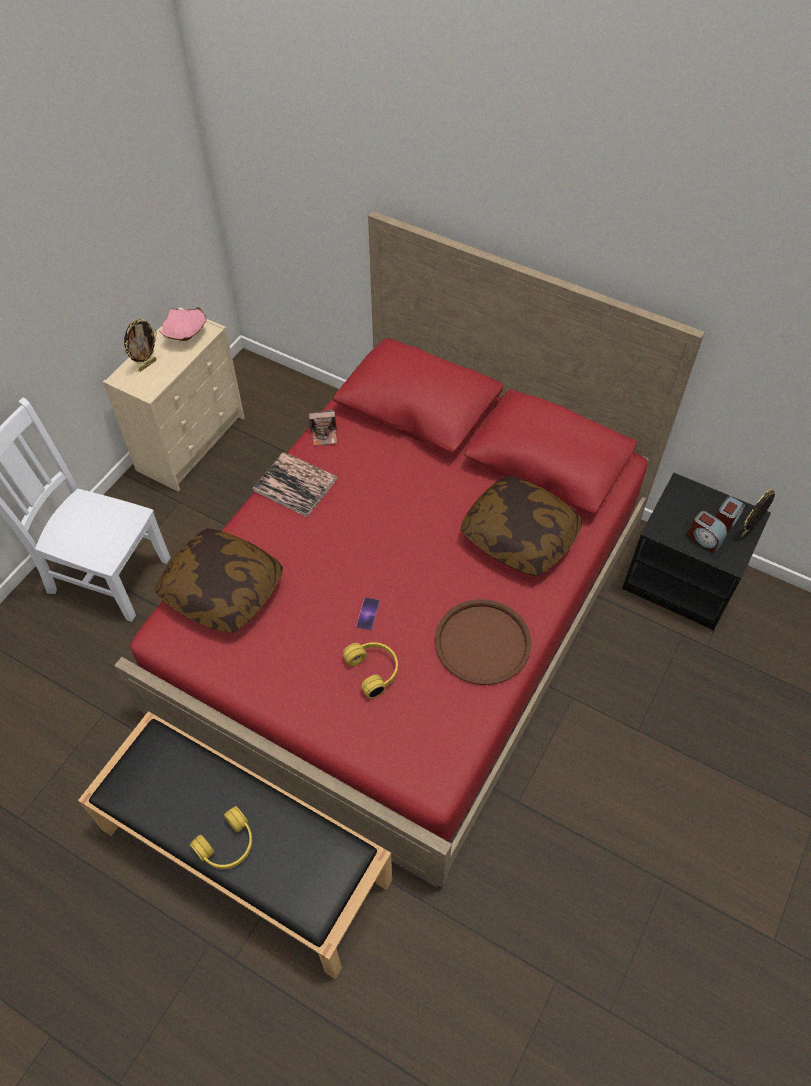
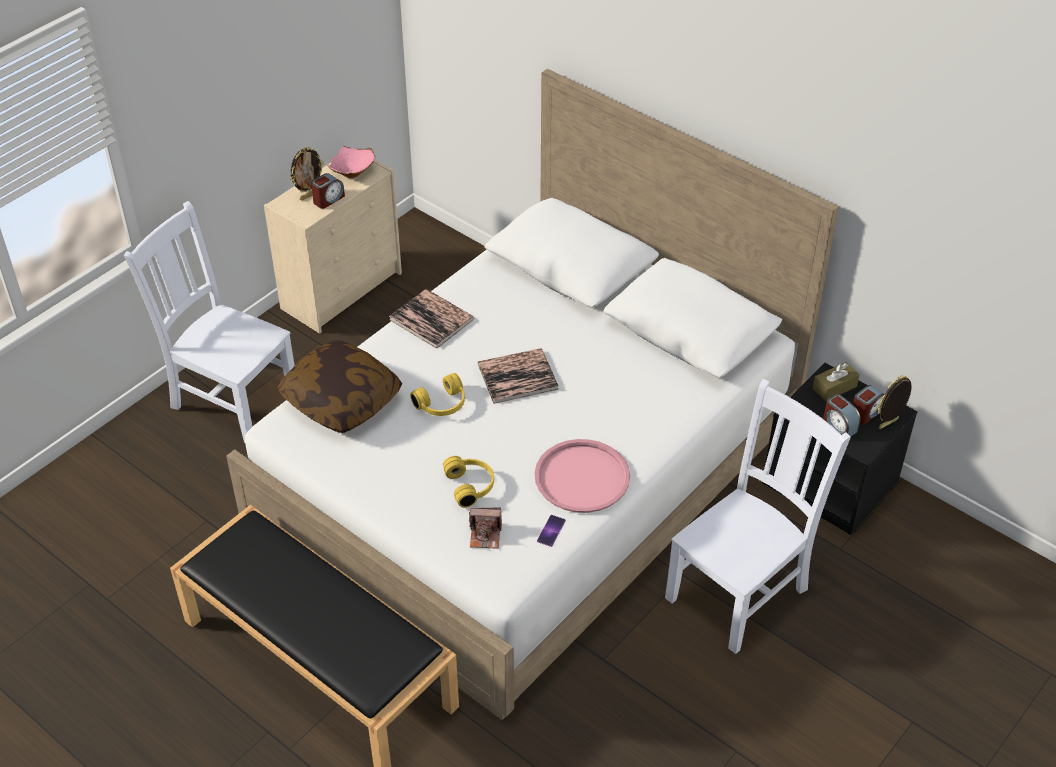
camera: 10 degrees right, 10 degrees down
red bed [114,211,705,887] -> white bed [226,69,839,720]
yellow headphones [189,806,253,869] -> yellow headphones moved to [410,373,465,416]
camera [308,410,337,446] -> camera moved to [469,507,502,549]
phone [356,597,380,631] -> phone moved to [537,515,566,547]
brown tray [435,599,532,685] -> pink tray [535,439,630,513]
pillow [461,476,583,576] -> none
none -> alarm clock [311,173,345,209]
none -> book [478,348,559,404]
none -> white chair [665,379,851,654]
none -> brown tissue box [813,362,860,401]

